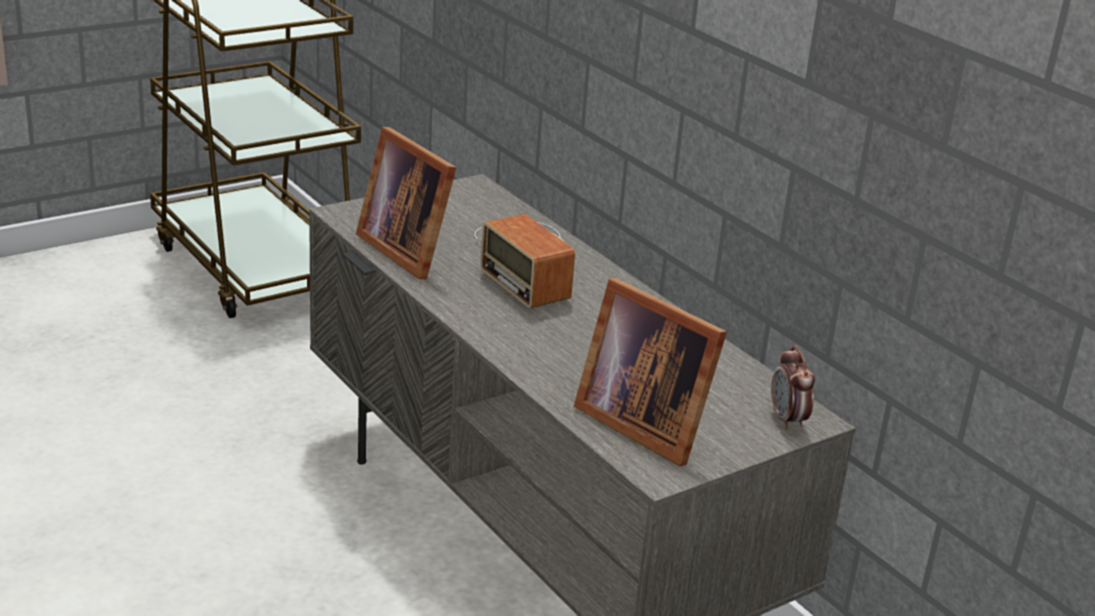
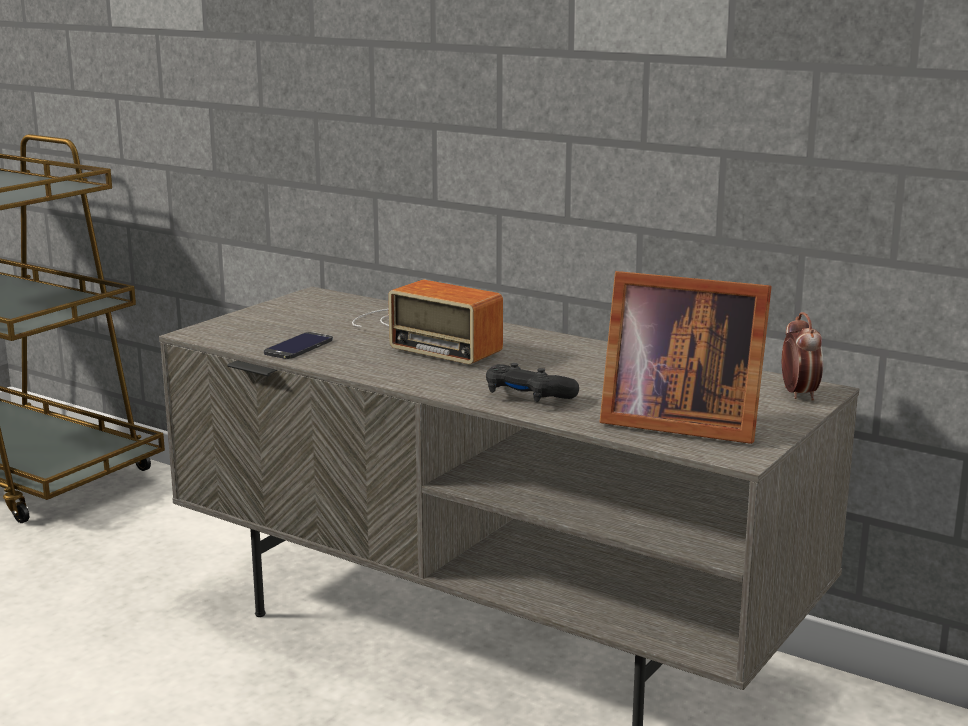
camera: 20 degrees left, 10 degrees down
picture frame [356,127,456,279] -> phone [264,332,333,359]
alarm clock [771,346,815,430] -> alarm clock turned 150 degrees counterclockwise [782,312,823,401]
none -> black game controller [486,363,579,402]

